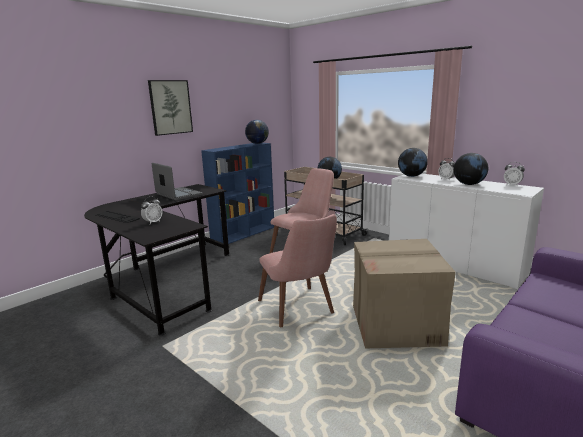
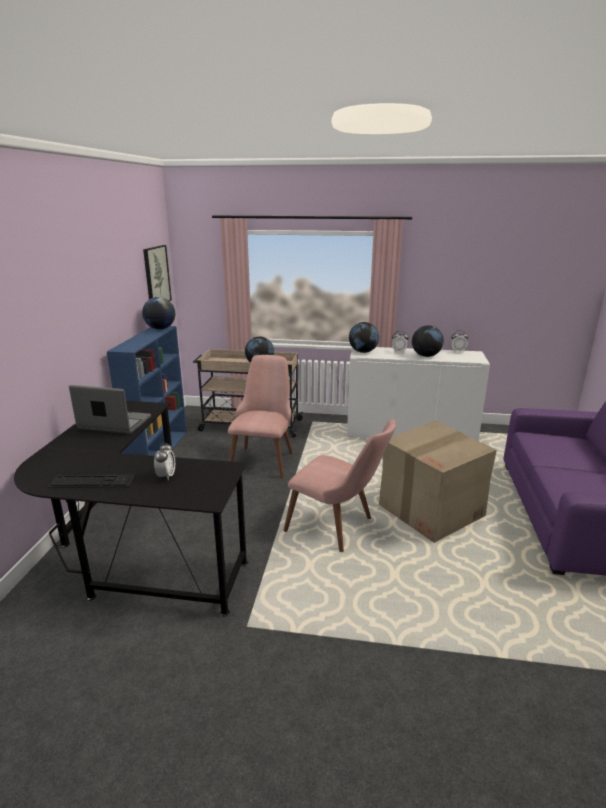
camera: 35 degrees left, 5 degrees up
picture [148,80,193,136] -> picture moved to [143,245,172,301]

